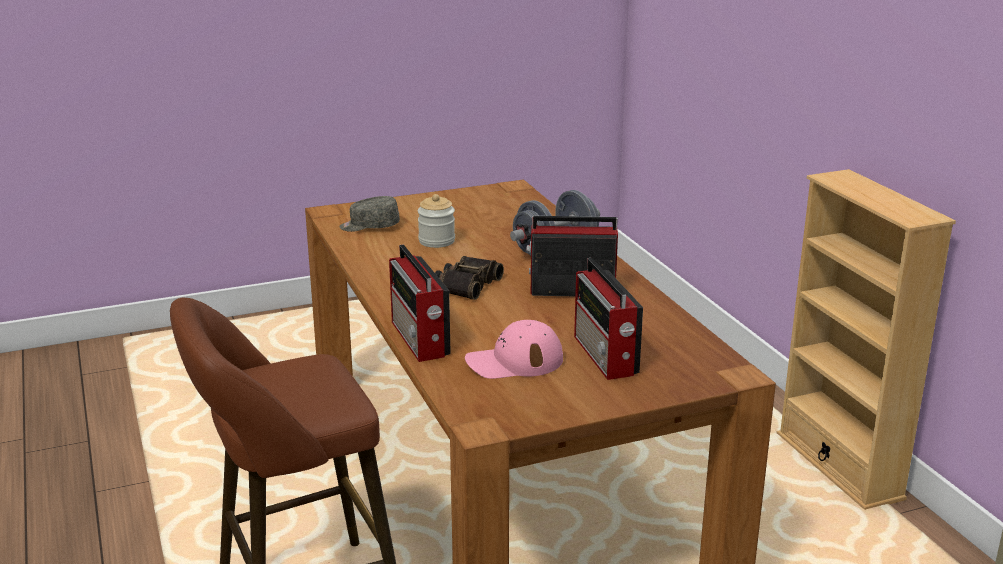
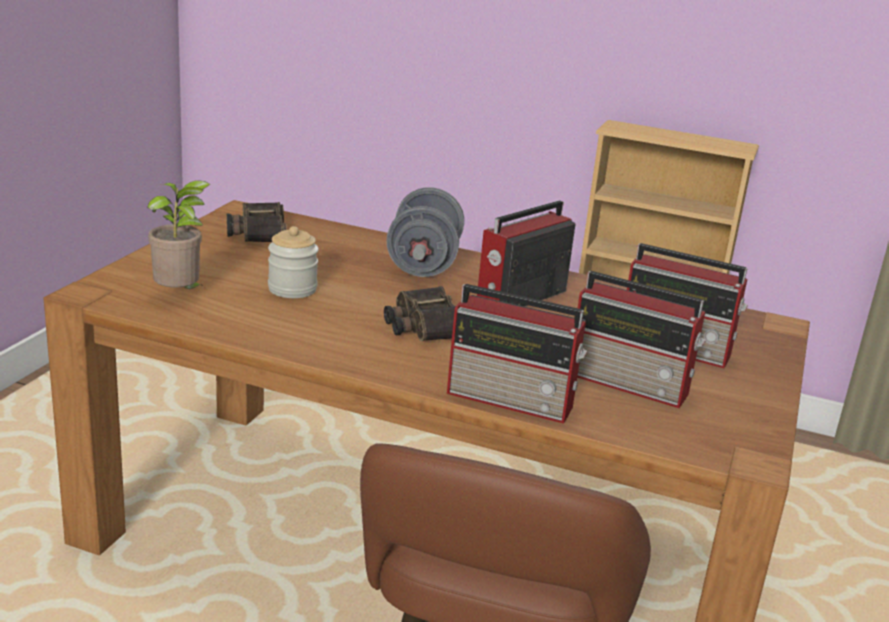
camera: 50 degrees left, 0 degrees up
grey cap [339,196,400,232] -> potted plant [148,181,210,289]
pink cap [465,320,563,379] -> radio [577,271,706,408]
none -> binoculars [227,202,287,242]

